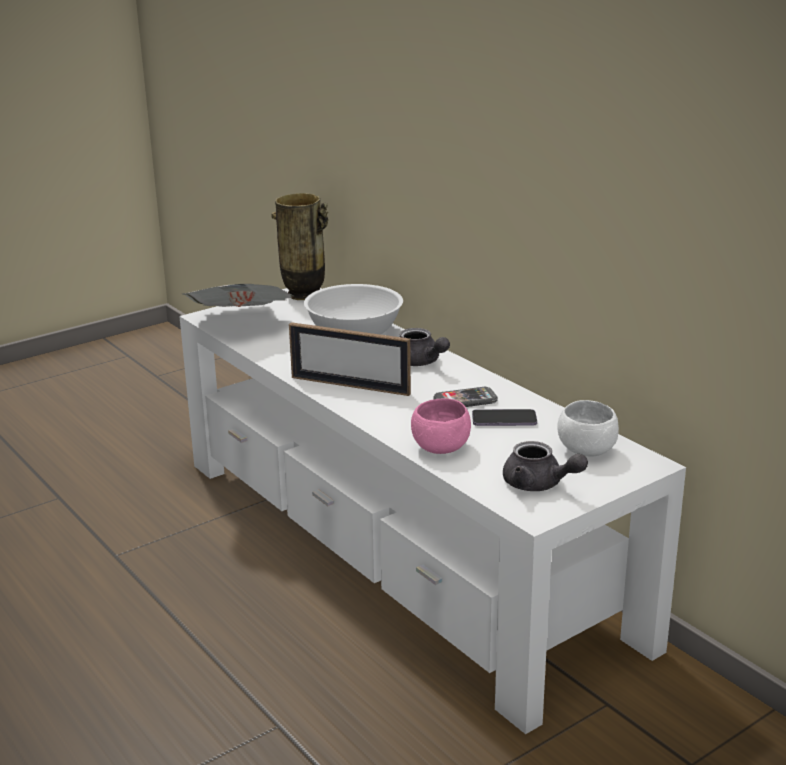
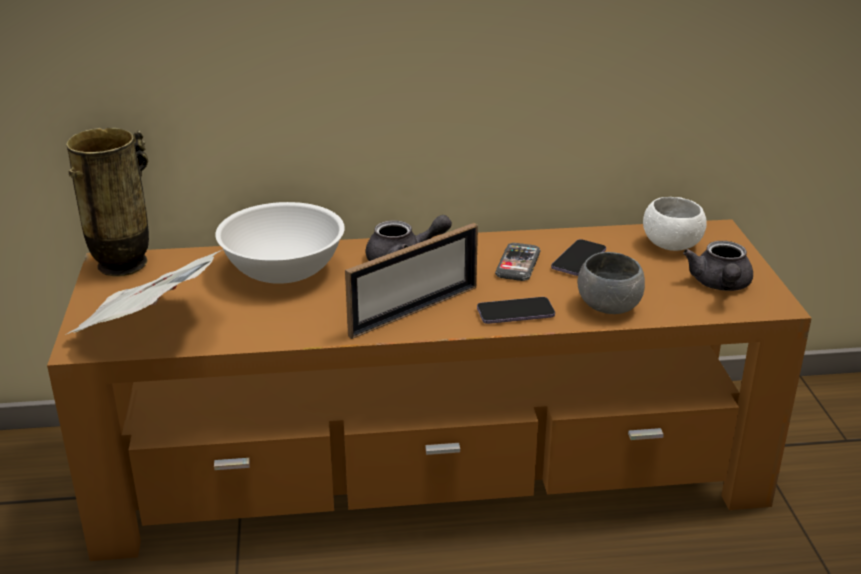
camera: 60 degrees left, 5 degrees up
white tv stand [179,288,686,734] -> brown tv stand [47,219,812,561]
pink bowl [411,398,471,454] -> grey bowl [577,252,645,314]
grey teapot [503,441,588,491] -> grey teapot turned 120 degrees clockwise [683,241,753,291]
none -> phone [477,297,555,324]

